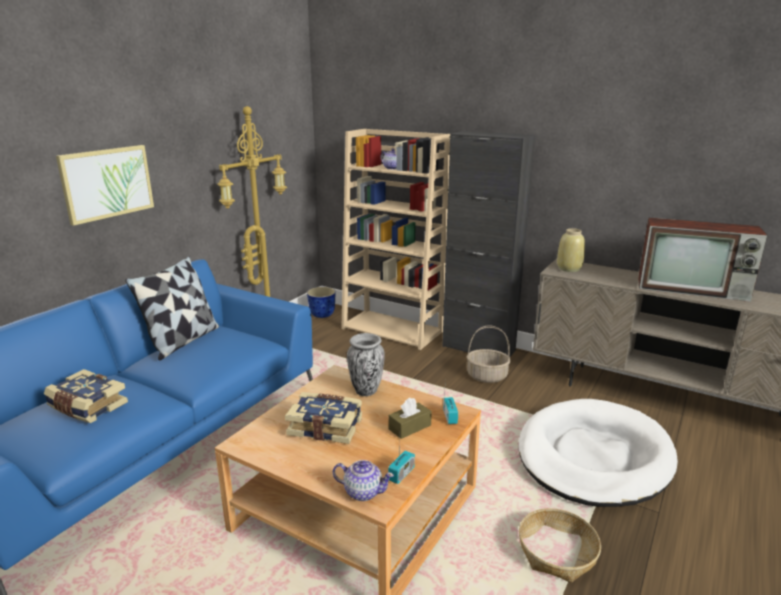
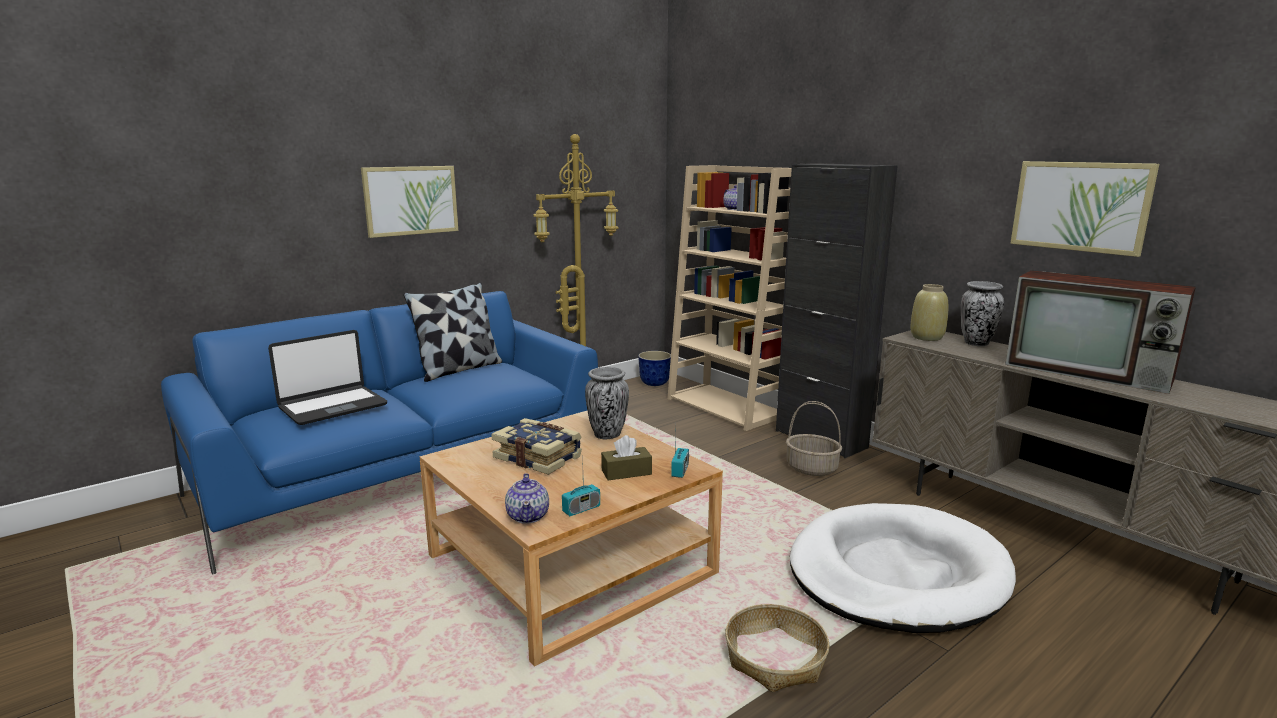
camera: 20 degrees right, 5 degrees down
book [44,369,128,423] -> laptop [268,330,387,425]
teapot [333,460,394,501] -> teapot turned 45 degrees clockwise [505,473,549,524]
none -> vase [961,281,1004,346]
none -> picture [1010,161,1159,257]

